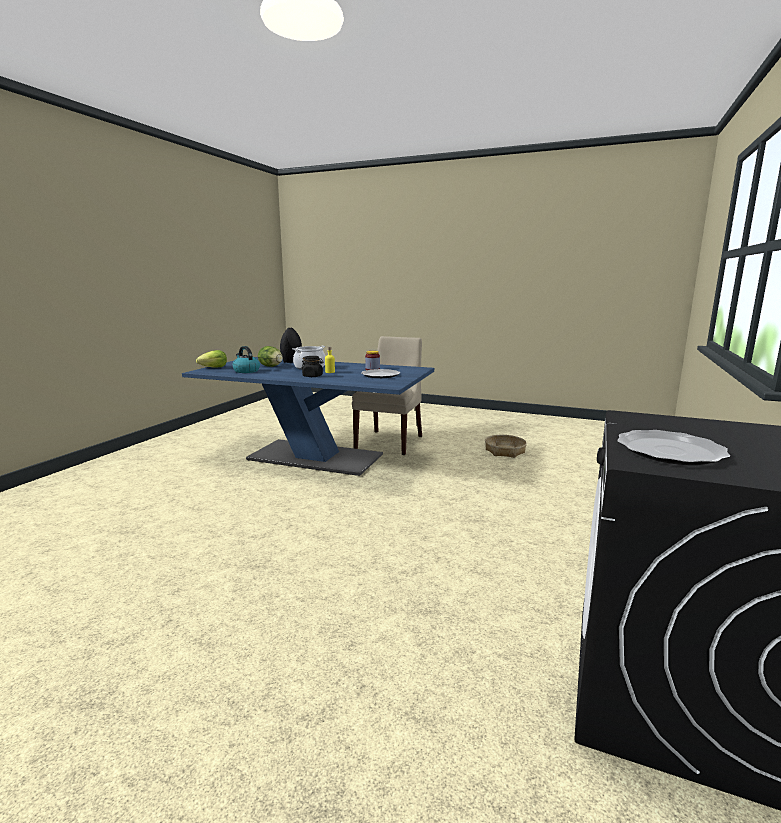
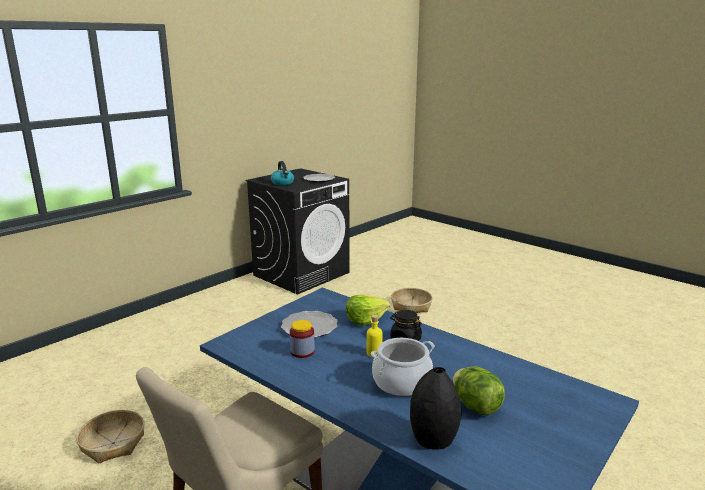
camera: 160 degrees left, 5 degrees up
lettuce [196,350,227,368] -> lettuce moved to [346,294,390,326]
kettle [232,346,260,373] -> kettle moved to [271,161,294,185]
none -> basket [391,288,433,313]

